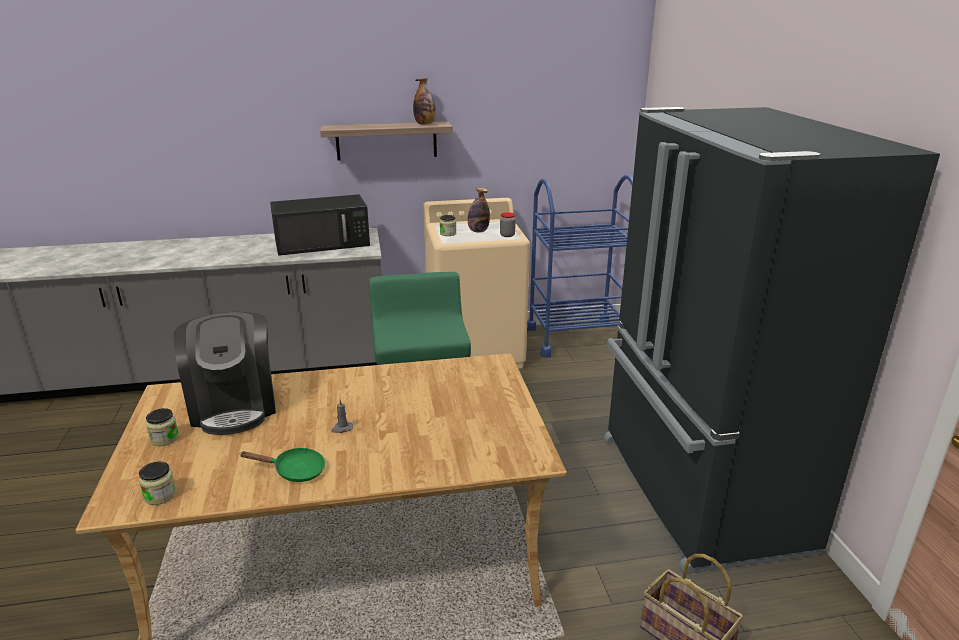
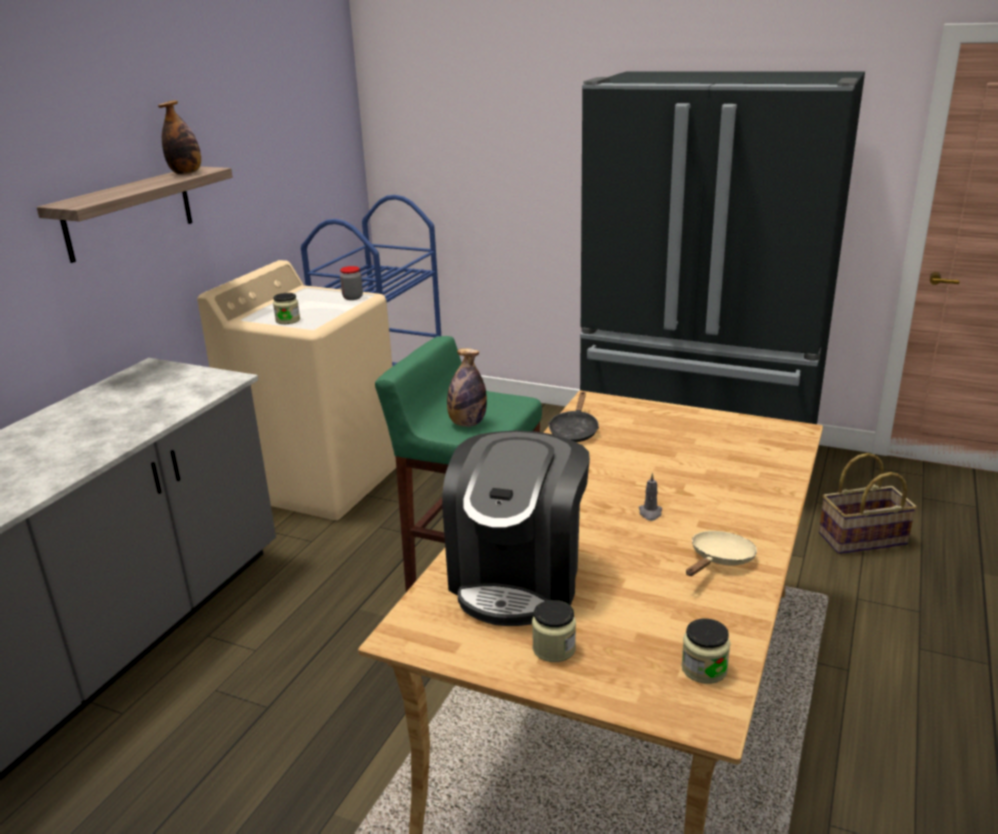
camera: 55 degrees left, 0 degrees up
coffee machine [173,312,276,435] -> coffee machine turned 90 degrees clockwise [442,430,590,626]
green frying pan [239,448,325,482] -> beige frying pan [686,531,757,576]
black microwave [270,194,370,256] -> none
bottle [468,188,490,233] -> bottle moved to [447,348,487,427]
none -> black frying pan [549,392,599,442]

